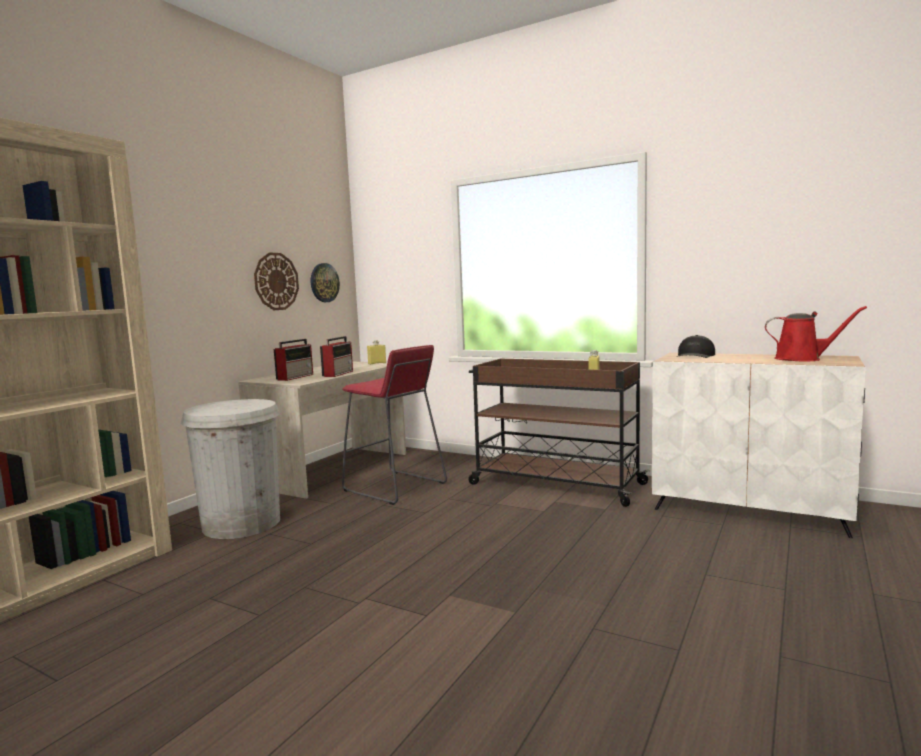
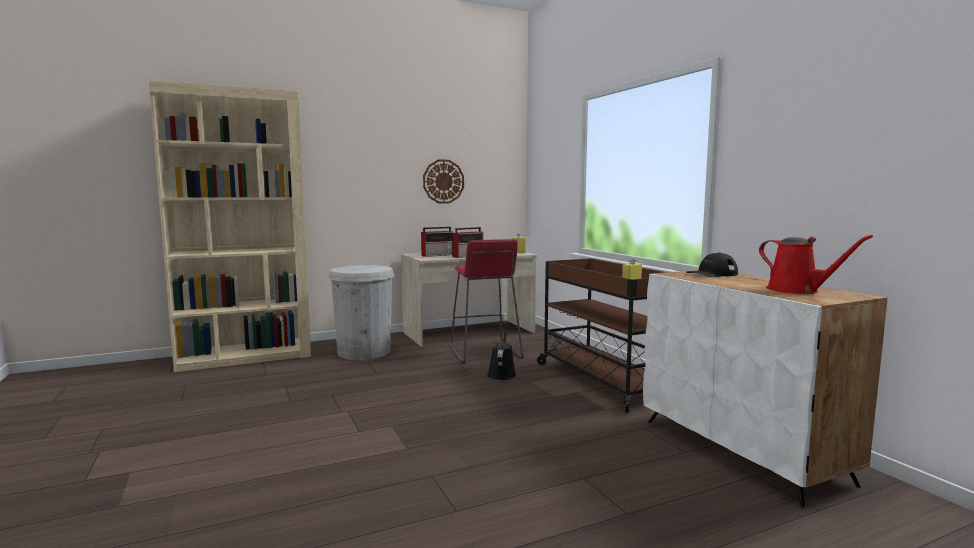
camera: 35 degrees right, 0 degrees up
wall clock [311,263,340,302] -> none
none -> black watering can [487,329,516,380]

